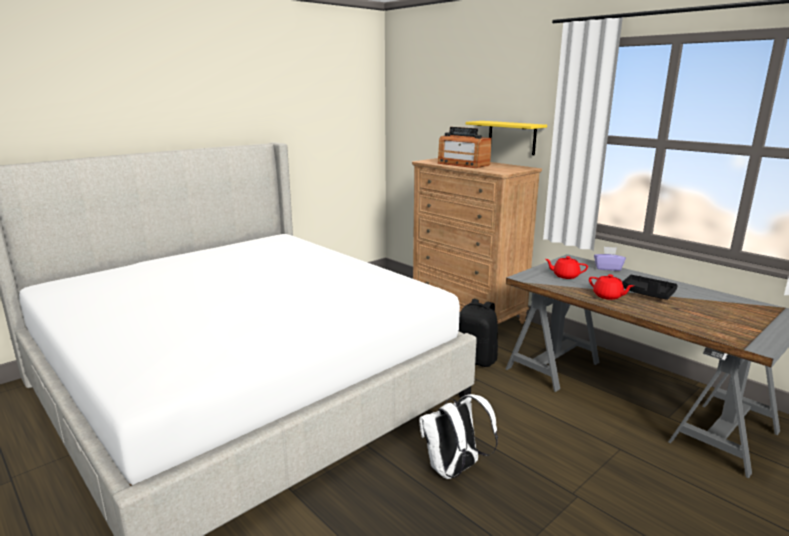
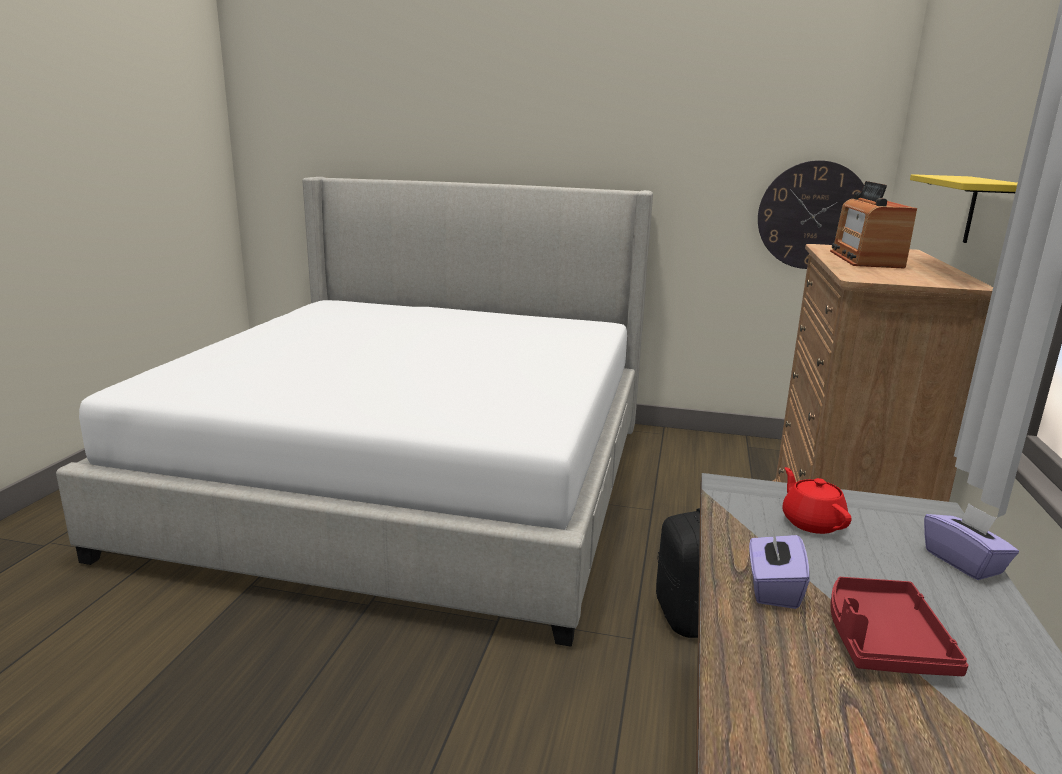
camera: 55 degrees right, 0 degrees up
white backpack [419,394,498,479] -> none
red teapot [589,274,634,300] -> purple tissue box [749,528,810,609]
black tray [622,275,678,300] -> red tray [830,577,969,676]
none -> wall clock [758,160,864,269]

